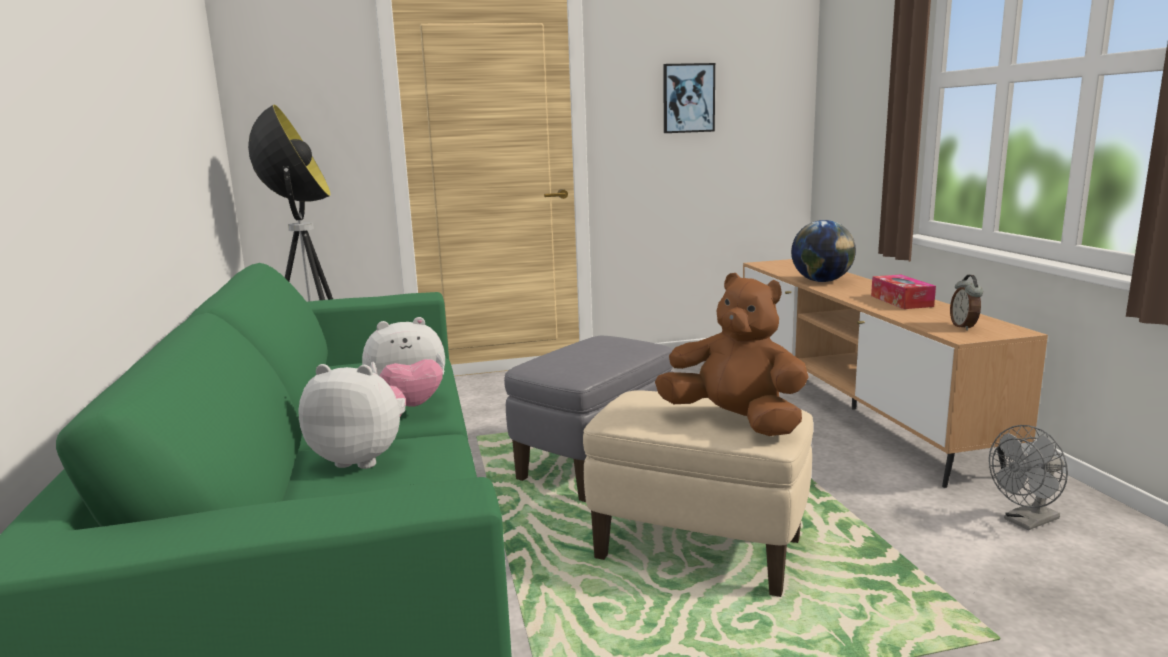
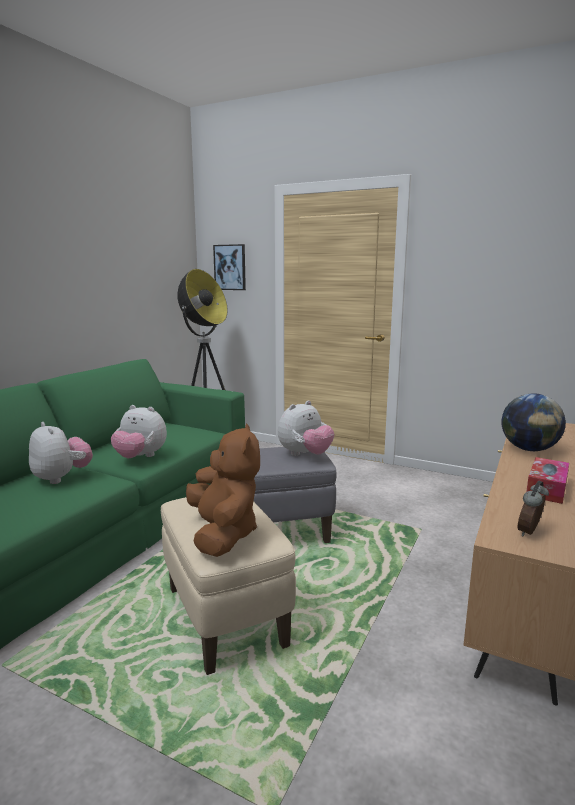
camera: 40 degrees right, 0 degrees up
picture [663,63,715,133] -> picture moved to [213,244,246,290]
grey fan [989,425,1068,530] -> none
none -> plush toy [278,401,334,456]

